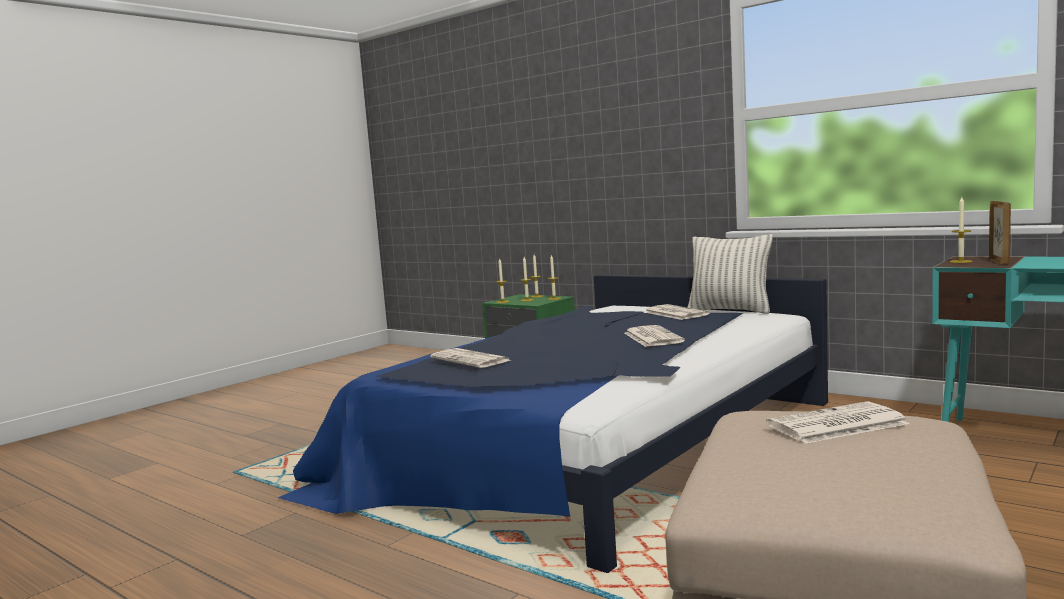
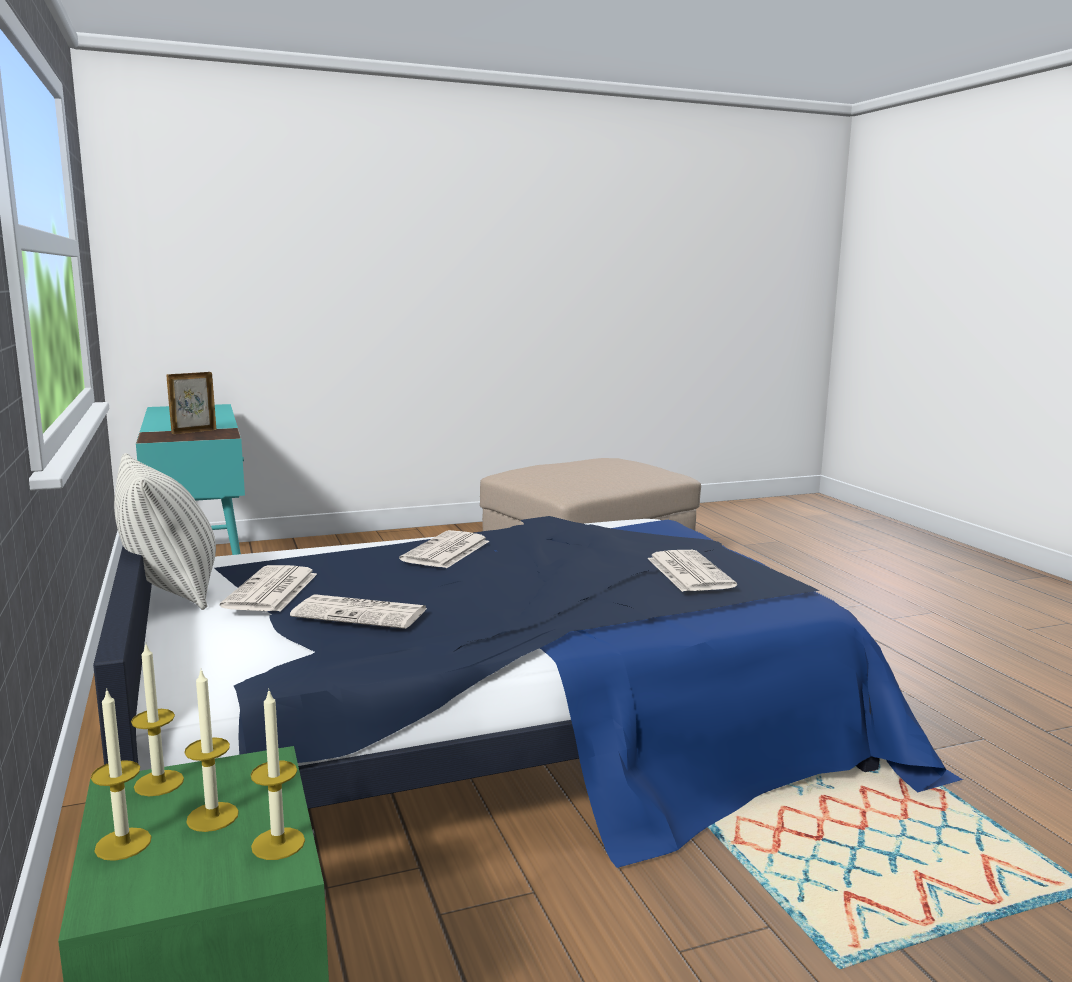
camera: 150 degrees left, 5 degrees up
newspaper [766,401,910,444] -> newspaper moved to [290,594,428,629]
candle [950,197,973,263] -> none

